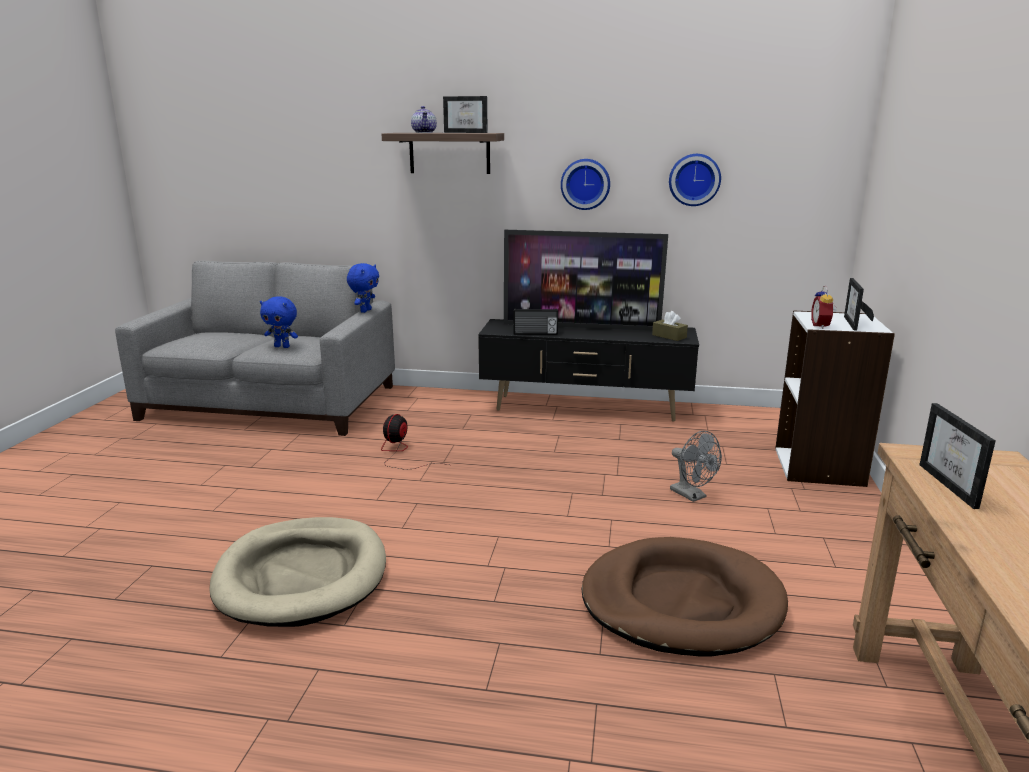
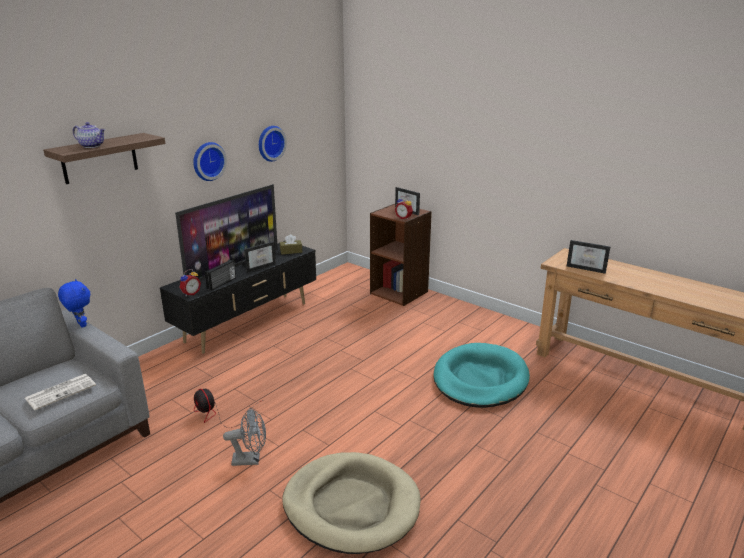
camera: 60 degrees left, 5 degrees up
blue plush toy [260,296,298,348] -> newspaper [25,374,96,410]
picture frame [443,96,488,133] -> picture frame moved to [242,241,276,273]
brown dog bed [582,537,788,656] -> turquoise dog bed [434,343,530,408]
grey fan [670,431,722,502] -> grey fan moved to [223,408,266,466]
white bookcase [775,310,895,487] -> brown bookcase [370,204,432,306]
none -> alarm clock [179,269,201,296]

